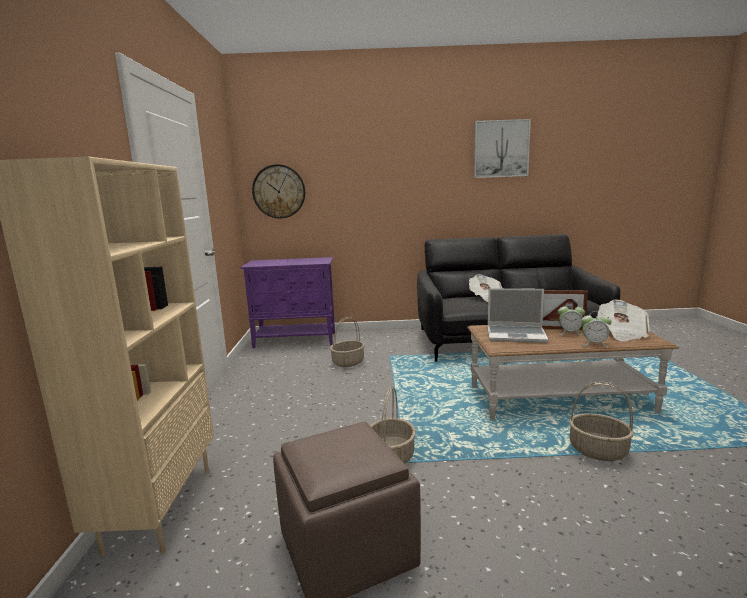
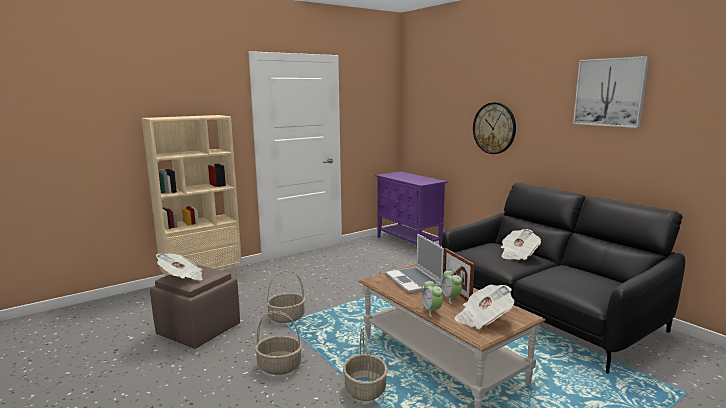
camera: 55 degrees right, 0 degrees up
wall clock [252,164,305,218] -> wall clock moved to [473,102,516,154]
basket [330,317,365,367] -> basket moved to [255,311,302,375]
none -> newspaper [156,253,202,280]

